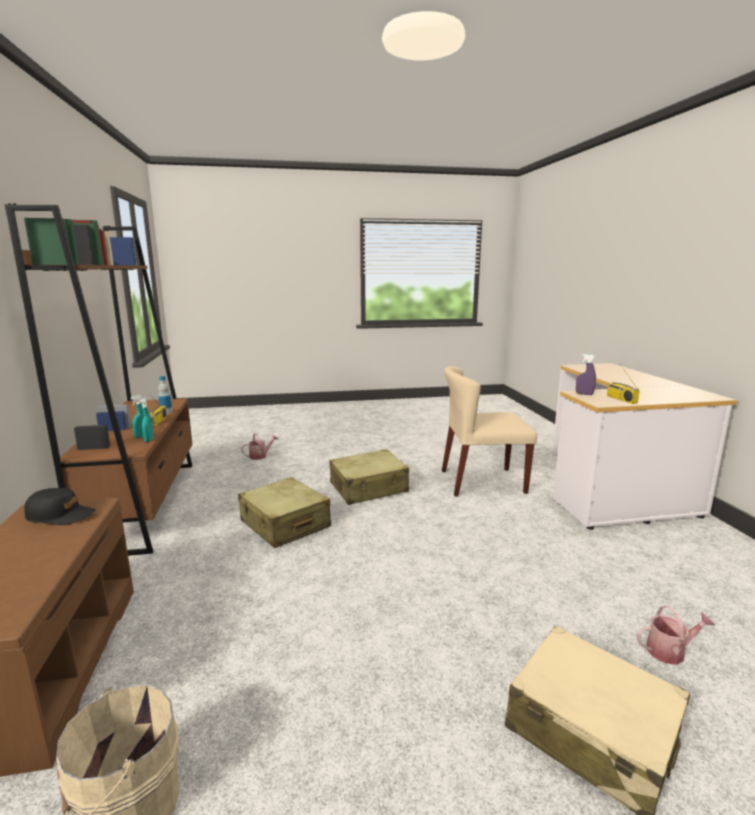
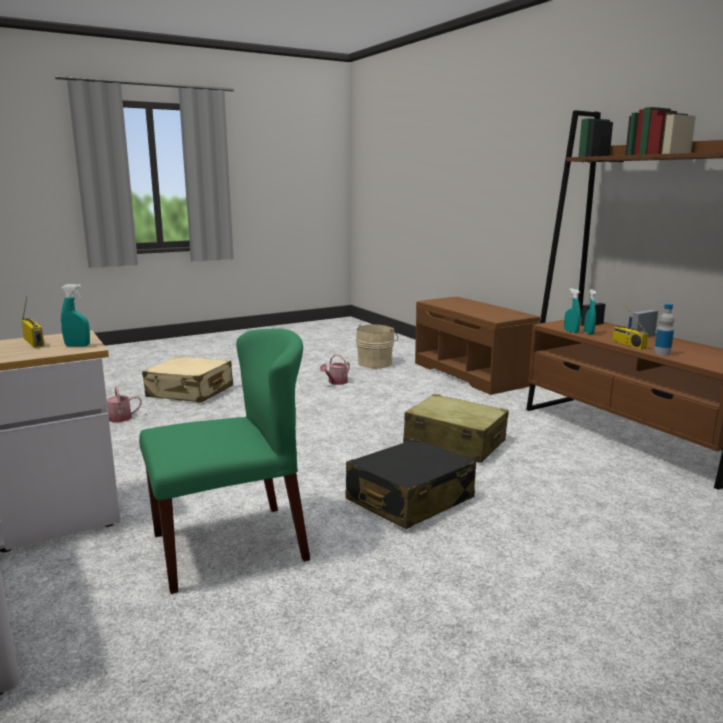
camera: 160 degrees right, 0 degrees up
black cap [24,488,96,525] -> none
watering can [241,433,278,460] -> watering can moved to [320,354,350,385]
beige suitcase [330,449,409,505] -> black suitcase [346,439,476,529]
beige chair [442,366,537,497] -> green chair [139,328,310,594]
purple spray bottle [576,354,596,395] -> turquoise spray bottle [61,284,90,347]

